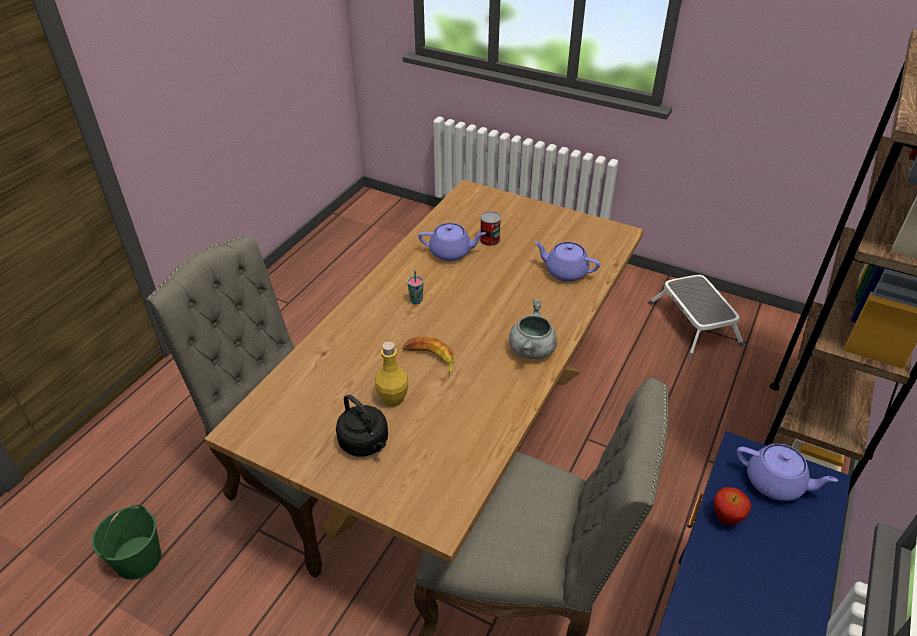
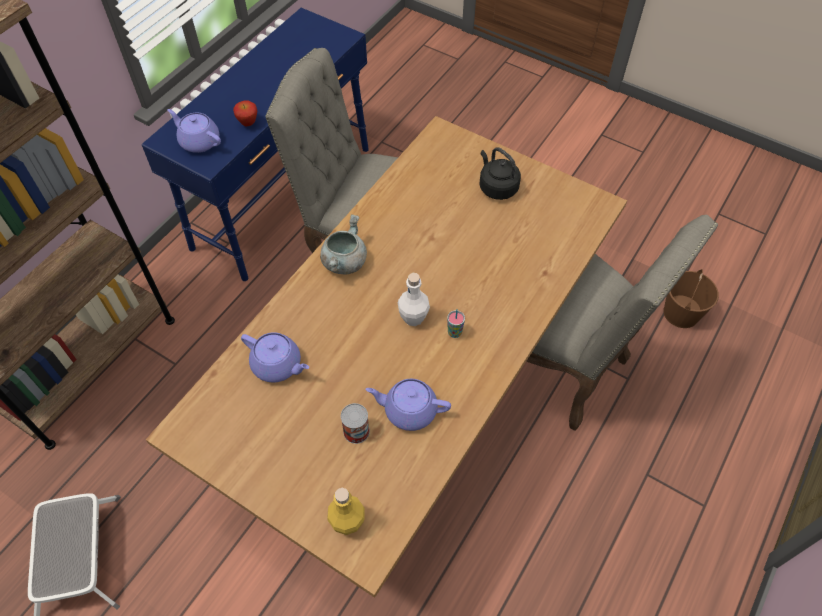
camera: 175 degrees left, 15 degrees up
green bucket [92,505,161,580] -> brown bucket [663,269,719,328]
yellow bottle [375,341,408,407] -> yellow bottle moved to [327,488,365,535]
banana [403,337,455,376] -> none
none -> white bottle [398,273,430,326]

